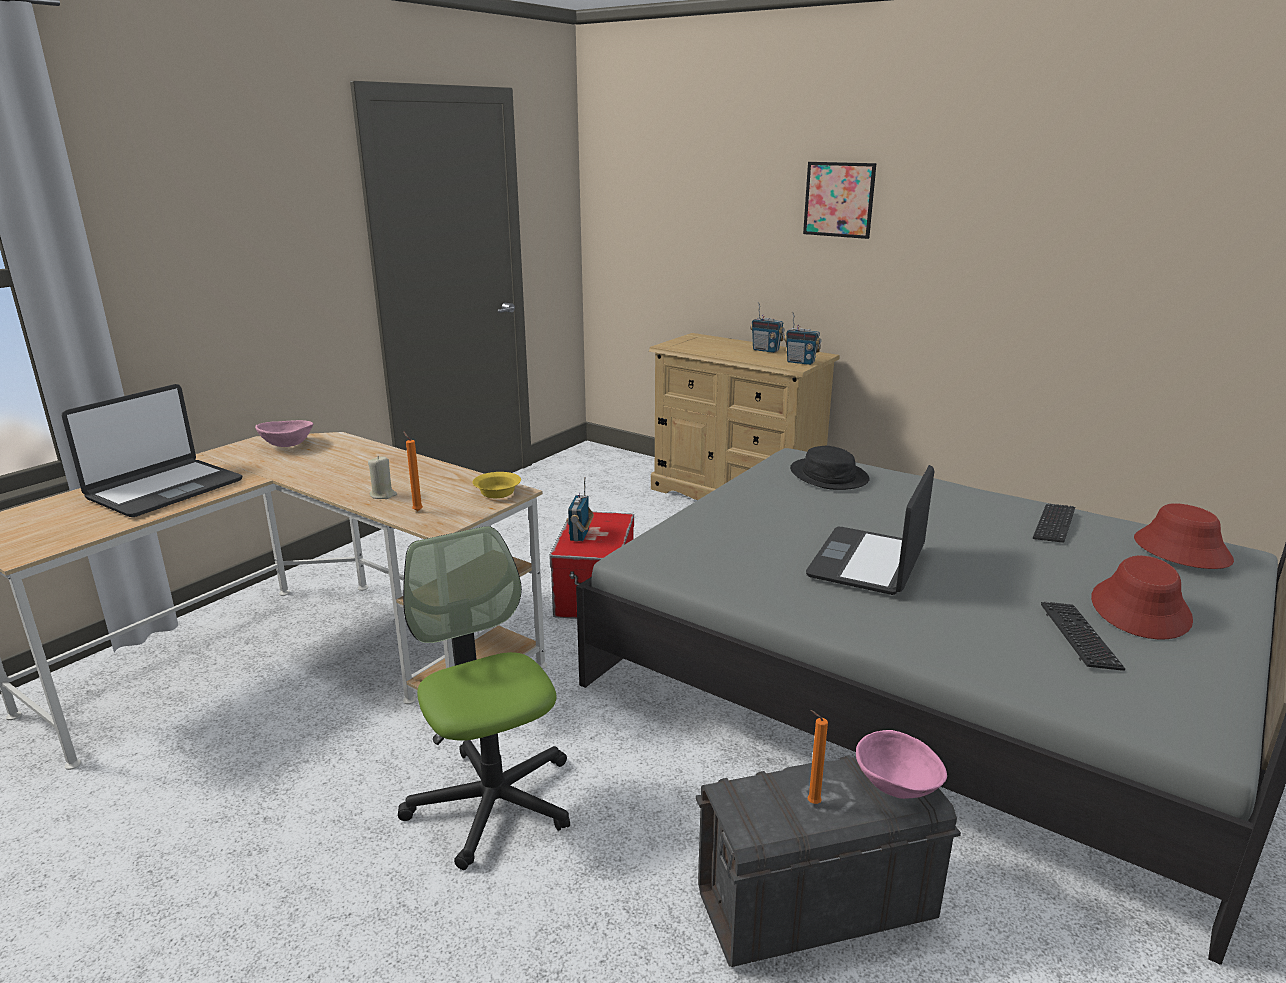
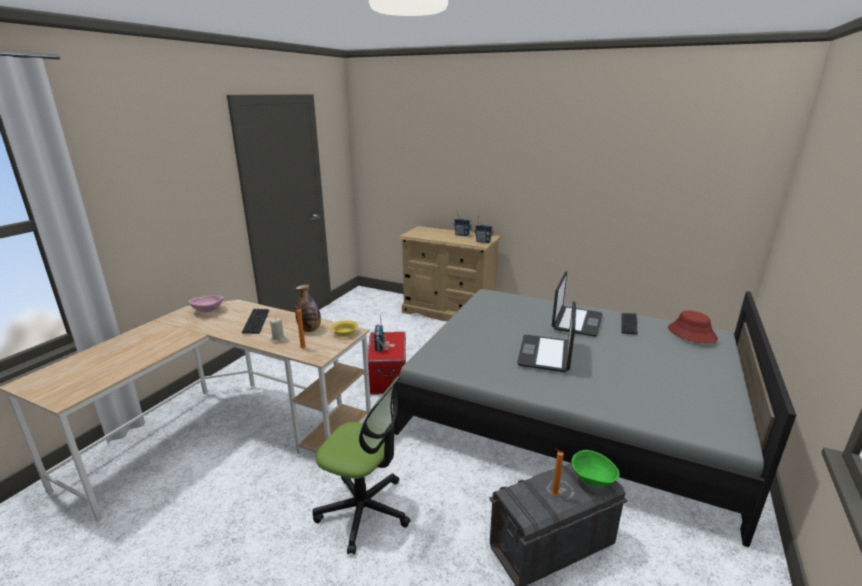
camera: 10 degrees left, 0 degrees up
laptop [62,384,242,517] -> laptop moved to [552,271,603,337]
office chair [398,526,570,870] -> office chair turned 150 degrees clockwise [313,376,411,555]
black hat [790,446,869,490] -> none
picture [803,162,877,239] -> none
pink bowl [856,730,947,799] -> green bowl [571,450,620,487]
keyboard [1041,602,1125,671] -> keyboard moved to [242,309,269,334]
red hat [1091,556,1193,639] -> none
none -> bottle [295,284,321,332]

